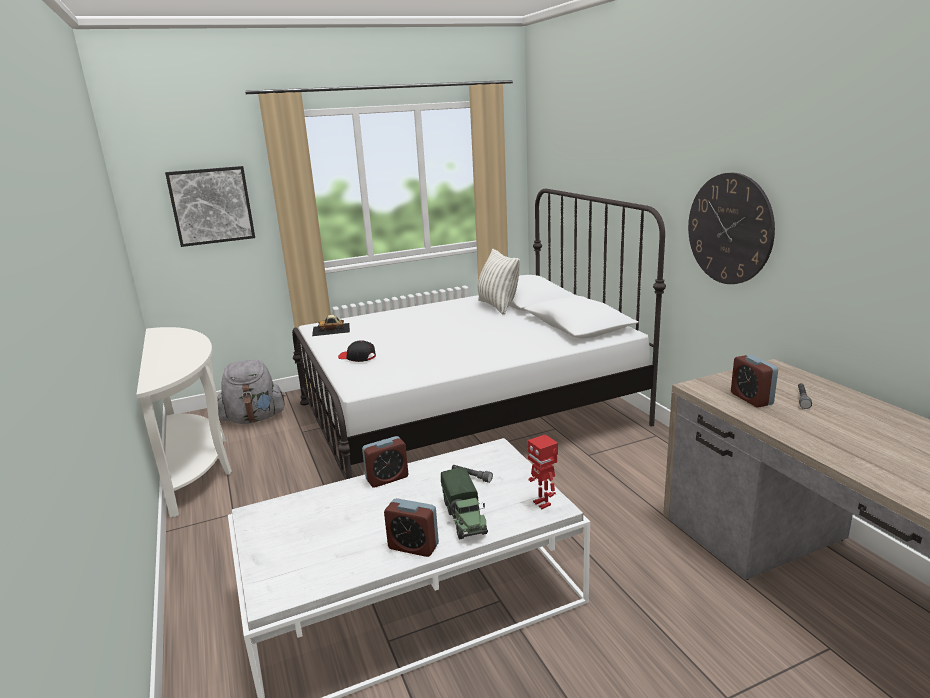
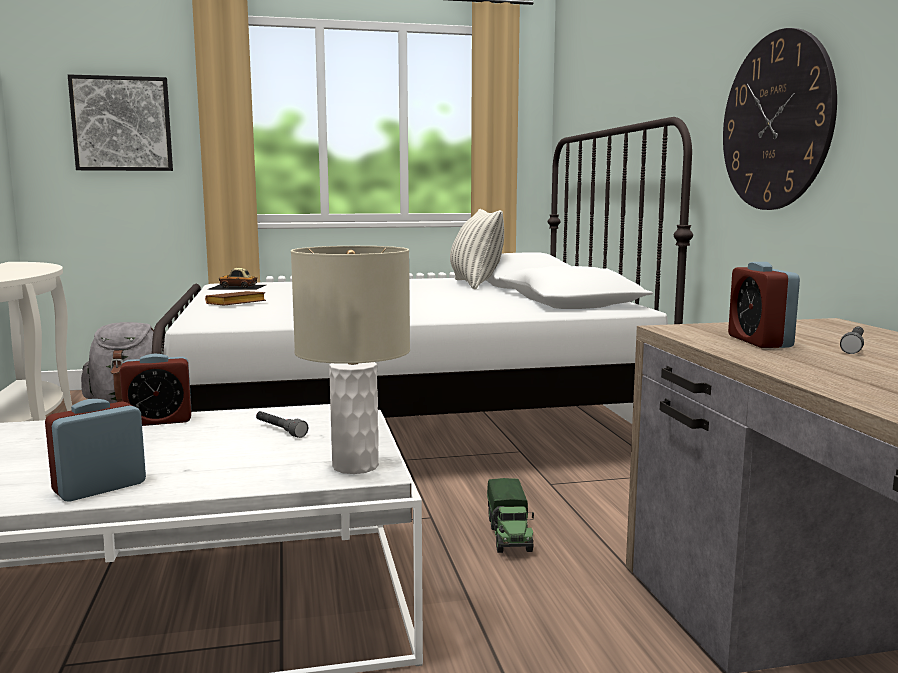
camera: 10 degrees right, 10 degrees down
black cap [338,340,376,362] -> brown book [205,291,266,305]
alarm clock [384,498,439,557] -> alarm clock turned 105 degrees clockwise [45,399,146,502]
toy truck [441,468,488,540] -> toy truck moved to [487,478,534,553]
toy robot [528,435,558,509] -> beige table lamp [291,246,410,474]

